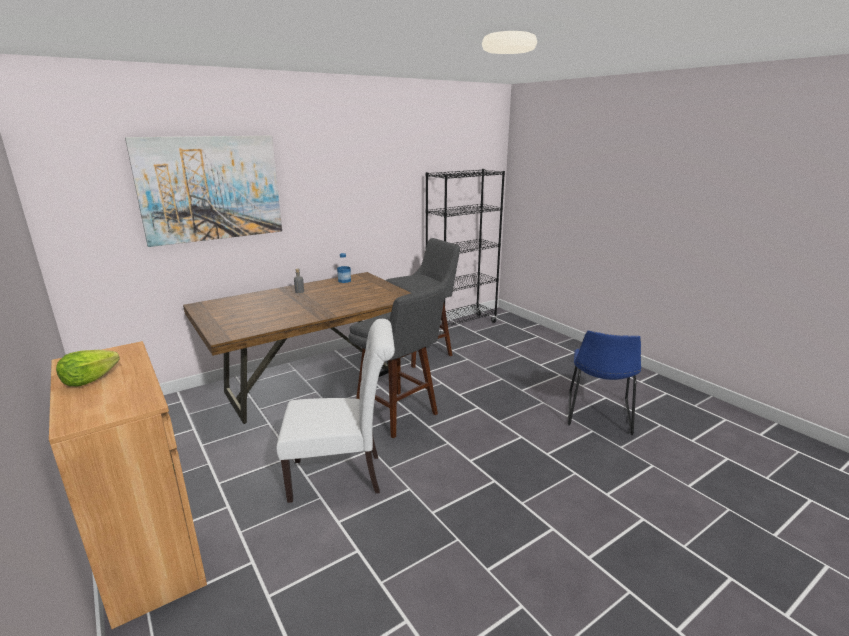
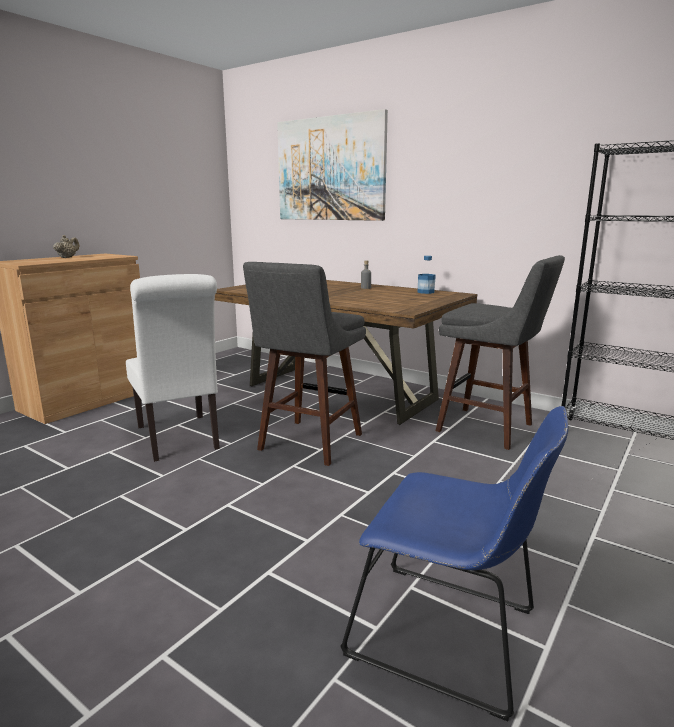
camera: 70 degrees right, 5 degrees down
lettuce [56,350,120,386] -> beige teapot [53,235,79,258]
blue chair [568,330,641,435] -> blue chair turned 150 degrees counterclockwise [341,406,568,722]

